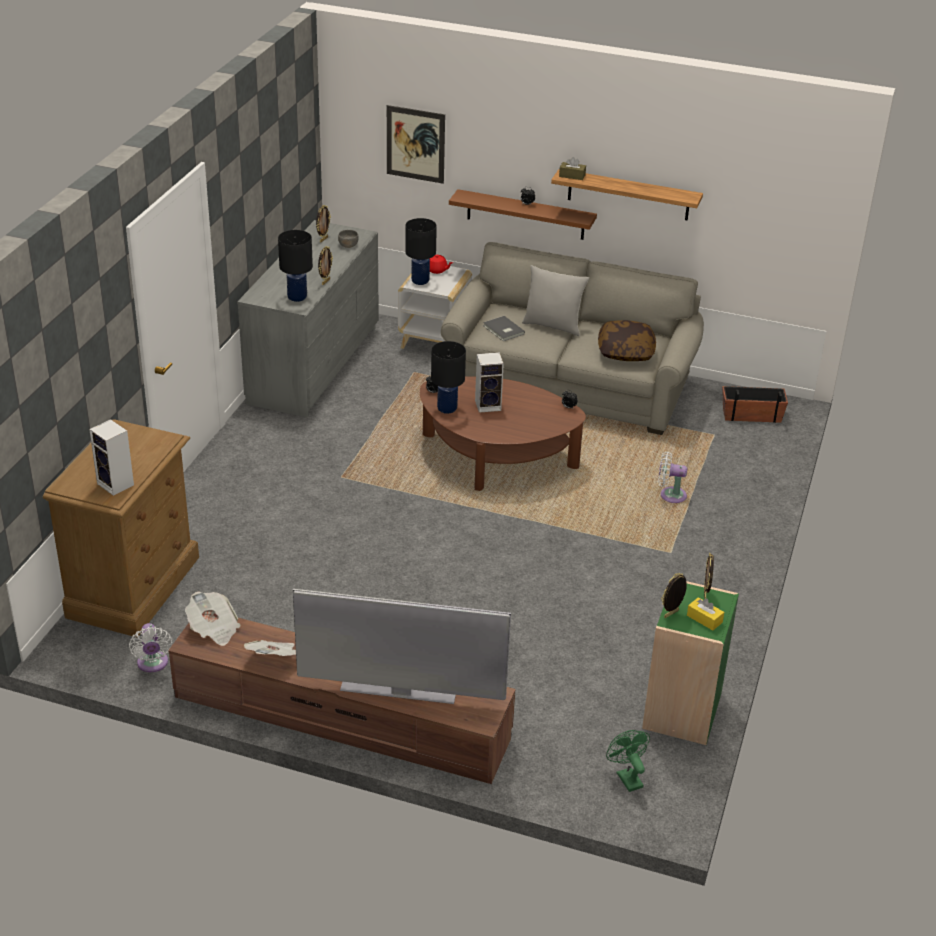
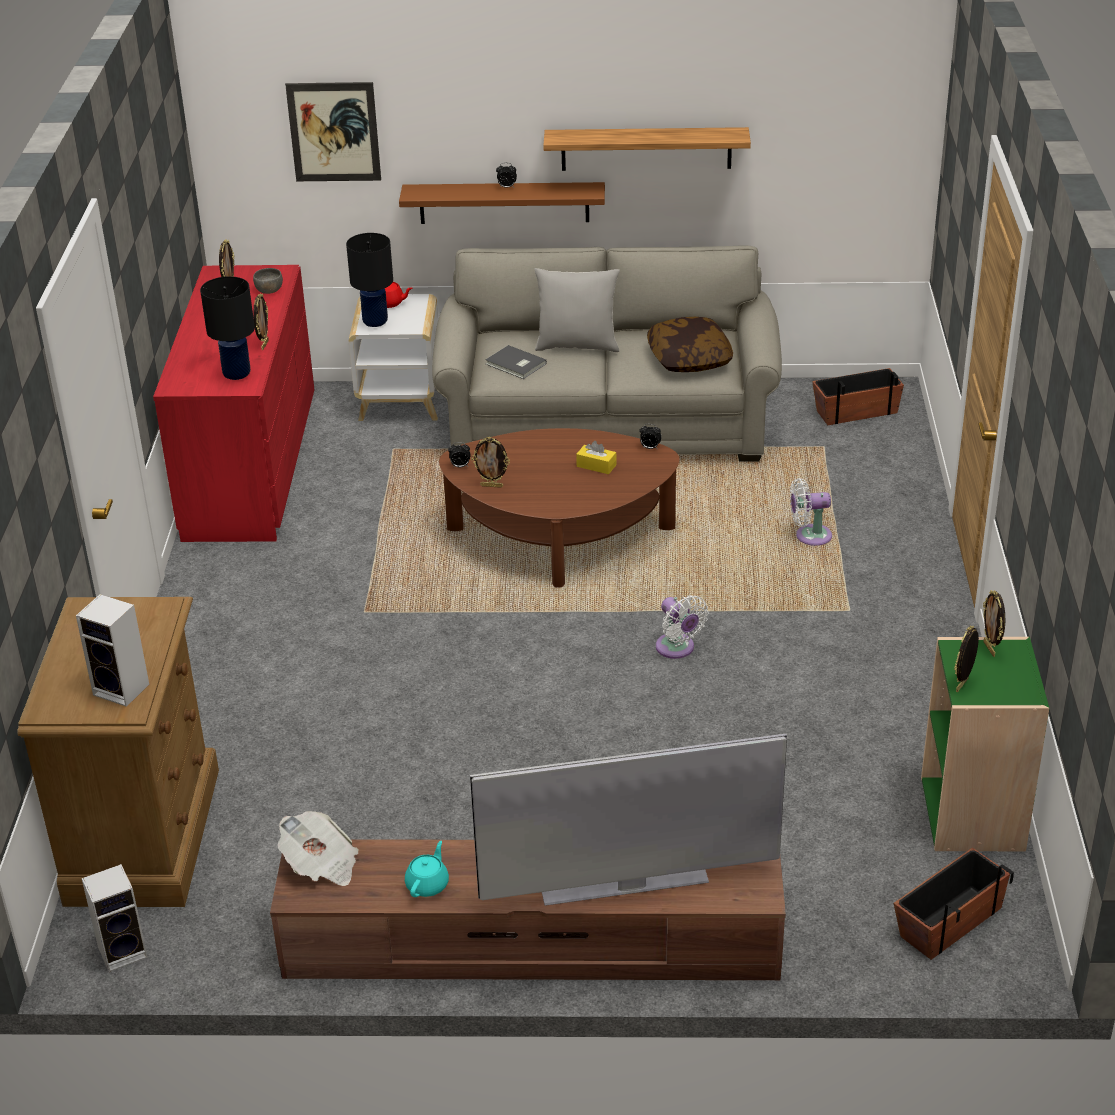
camera: 15 degrees left, 0 degrees up
white fan [129,623,172,672] -> white fan moved to [656,595,709,659]
grey dresser [237,220,379,417] -> red dresser [153,265,315,542]
newspaper [244,640,296,656] -> turquoise teapot [405,841,449,897]
black table lamp [431,341,466,414] -> picture frame [471,437,510,488]
speaker [475,352,504,413] -> speaker moved to [82,864,148,972]
brown tissue box [559,157,586,180] -> none
green fan [606,730,650,792] -> planter [894,848,1014,960]
yellow tissue box [687,597,724,630] -> yellow tissue box moved to [576,441,616,474]

